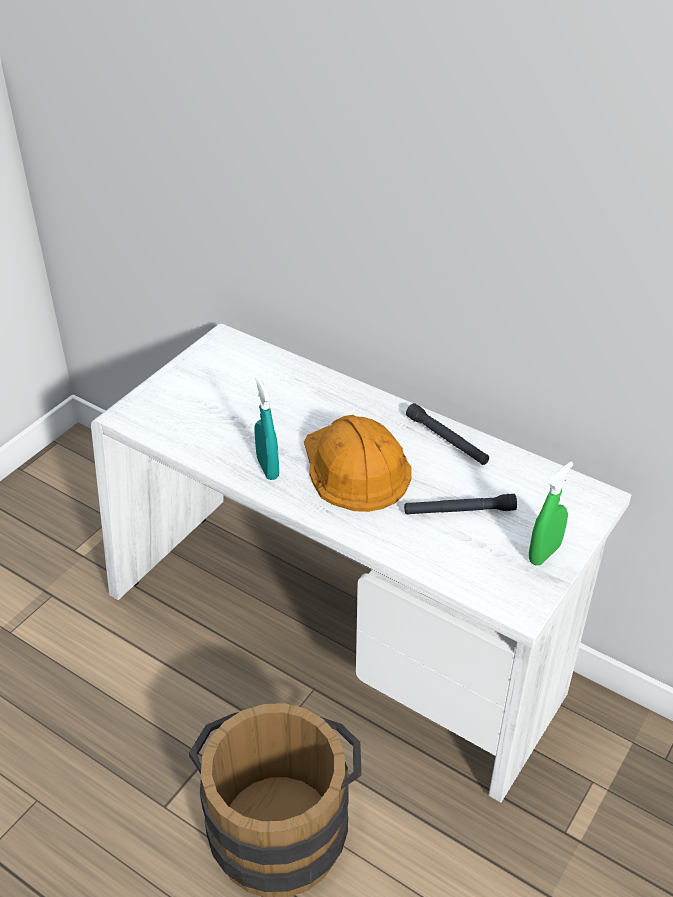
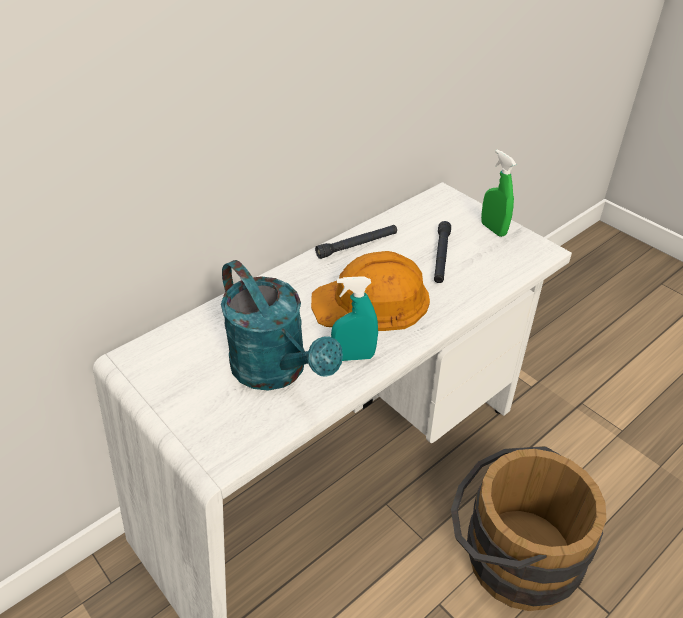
camera: 75 degrees left, 0 degrees up
none -> turquoise watering can [221,260,343,391]

